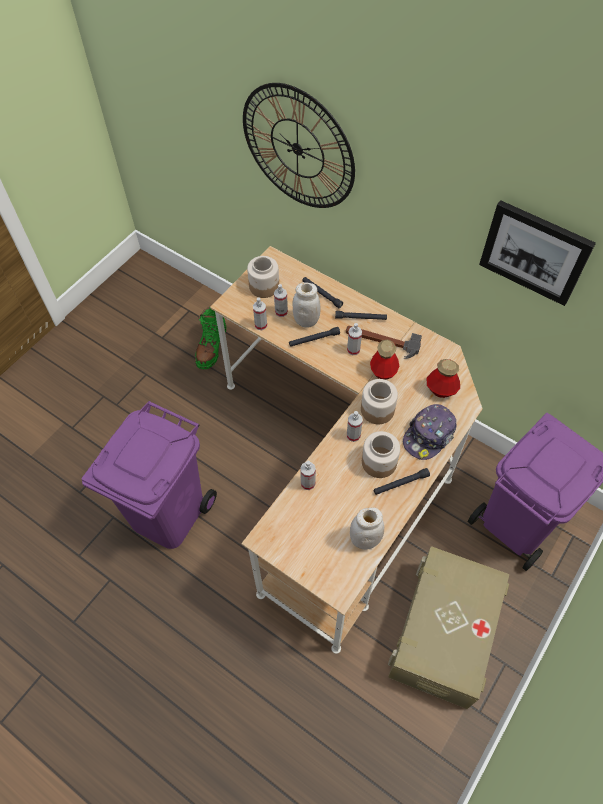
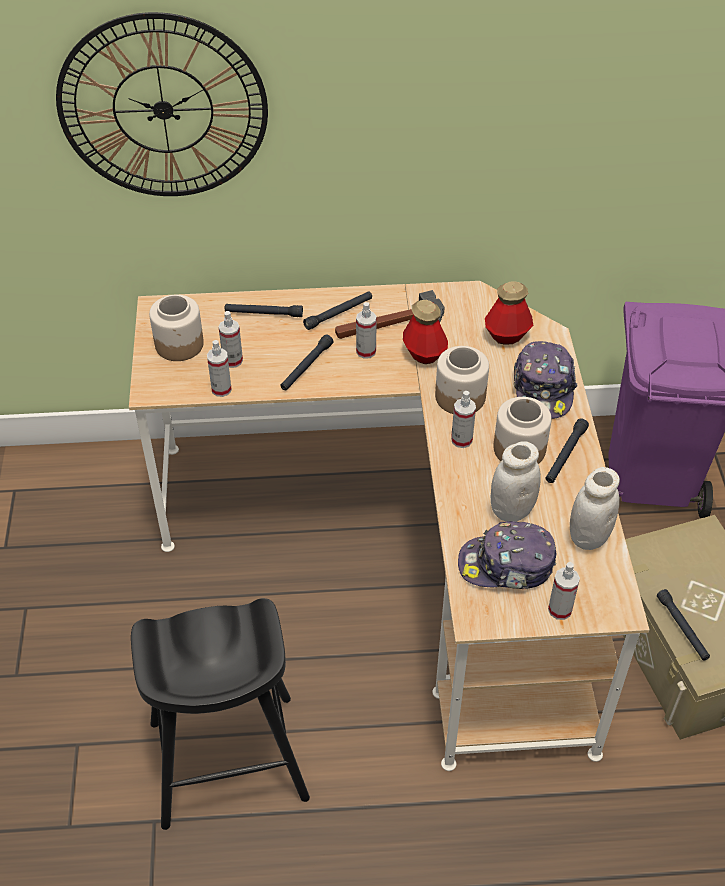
camera: 40 degrees left, 10 degrees down
purple trash can [81,401,217,549] -> black stool [131,598,310,830]
green boot [195,306,226,369] -> none
white jar [293,282,320,328] -> white jar moved to [491,442,541,522]
spray bottle [300,460,316,490] -> spray bottle moved to [548,562,580,620]
picture [479,200,596,306] -> none
none -> cap [458,521,557,589]
none -> black flashlight [657,589,710,660]

